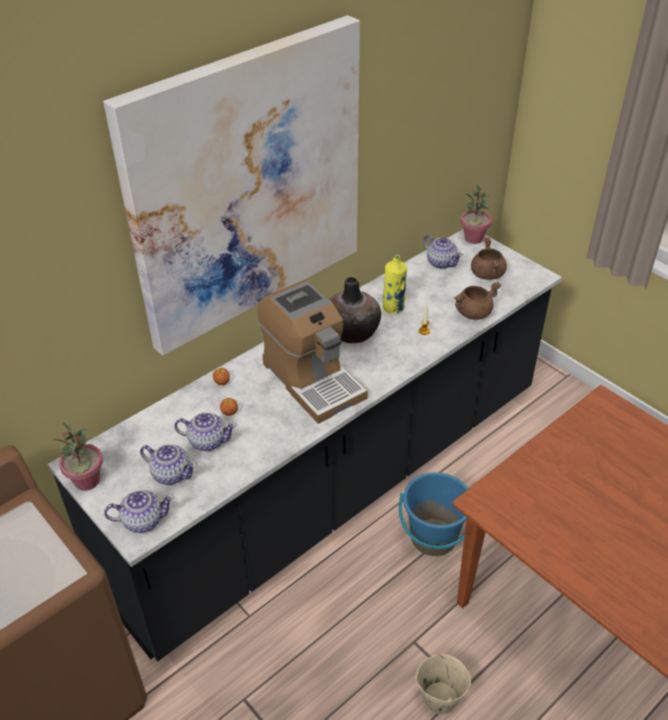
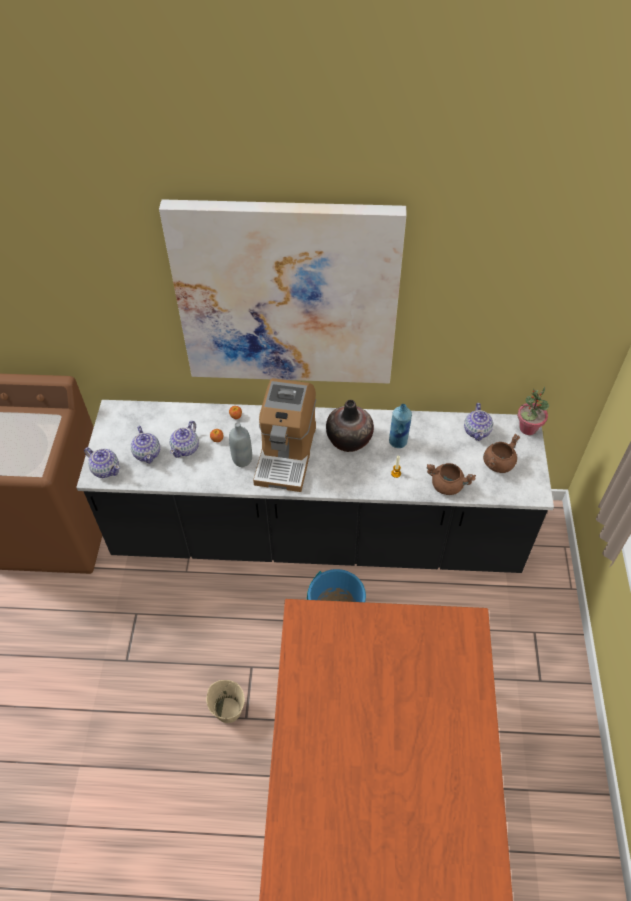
camera: 45 degrees right, 10 degrees up
potted plant [53,421,103,491] -> none
teapot [174,412,237,451] -> teapot turned 60 degrees clockwise [170,421,199,458]
yellow bottle [383,254,407,314] -> blue bottle [389,404,412,448]
none -> grey bottle [229,422,252,467]

